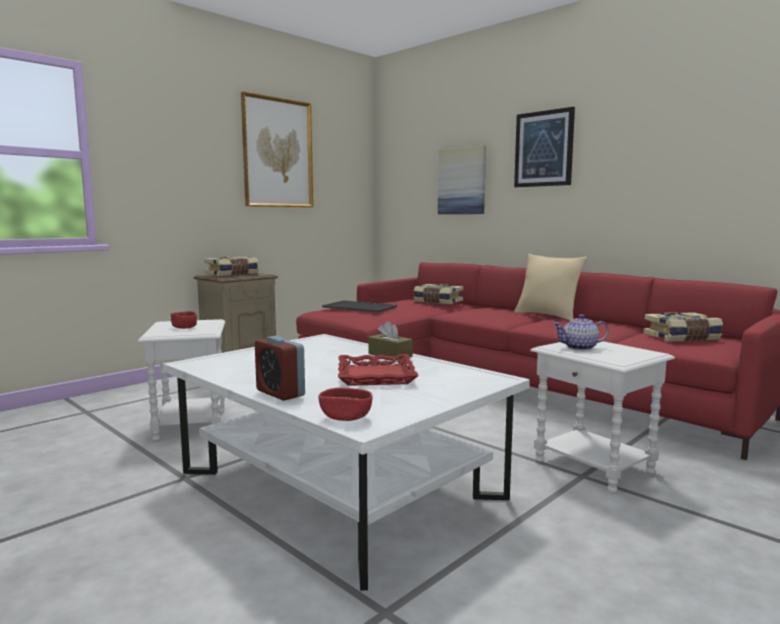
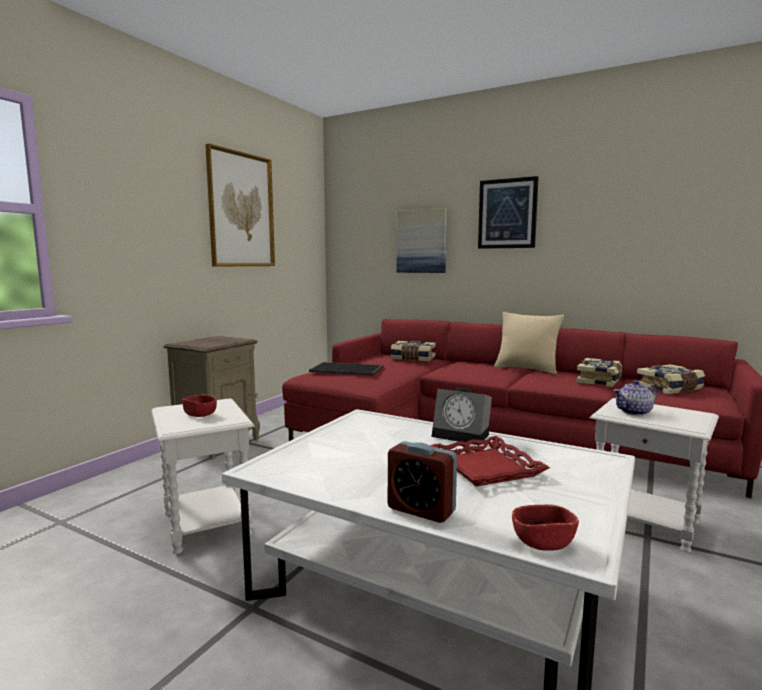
camera: 15 degrees left, 0 degrees up
book [204,256,259,276] -> book moved to [576,358,622,387]
brown tissue box [368,321,413,361] -> alarm clock [432,388,492,445]

